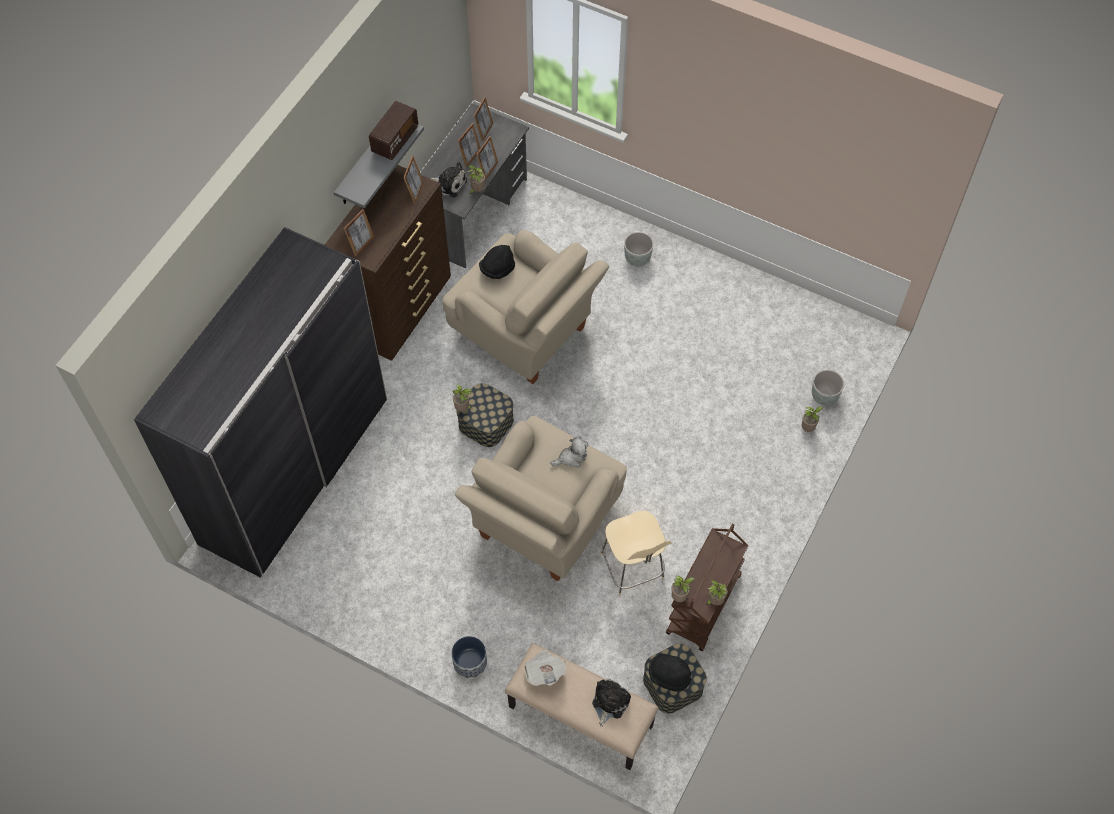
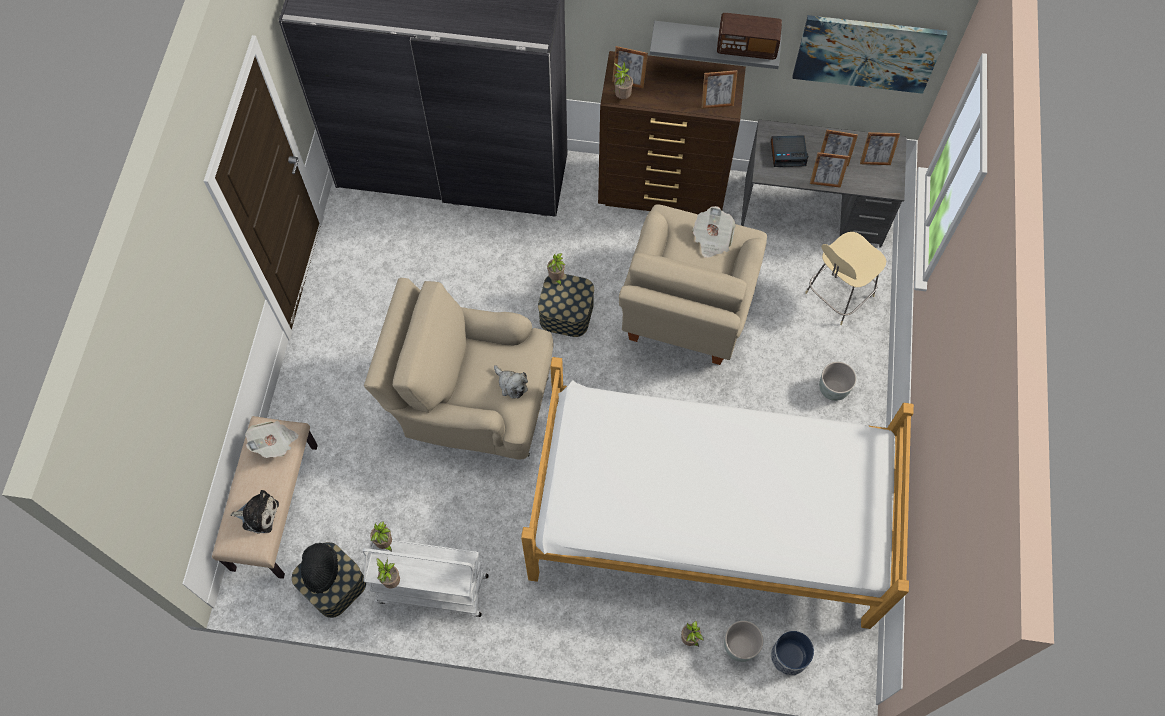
camera: 70 degrees right, 5 degrees up
plush toy [429,162,467,198] -> alarm clock [771,135,808,167]
planter [452,636,487,679] -> planter moved to [771,631,814,676]
potted plant [467,165,485,194] -> potted plant moved to [614,62,633,99]
black hat [479,245,515,279] -> newspaper [692,206,736,258]
beige chair [600,511,672,597] -> beige chair moved to [805,232,886,325]
brown cart [666,524,749,651] -> white cart [363,540,489,617]
none -> bed [521,357,914,629]
none -> picture [792,15,947,94]

